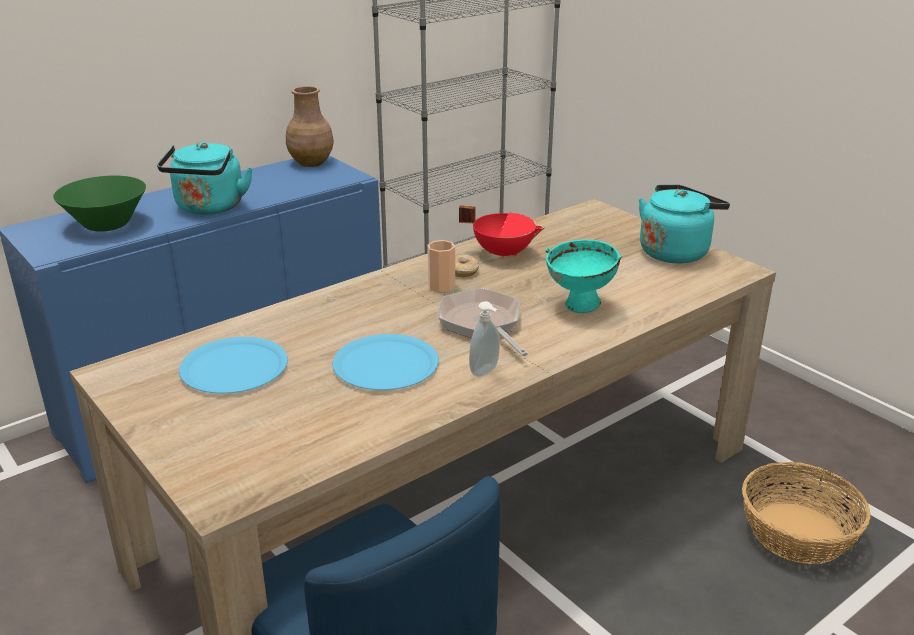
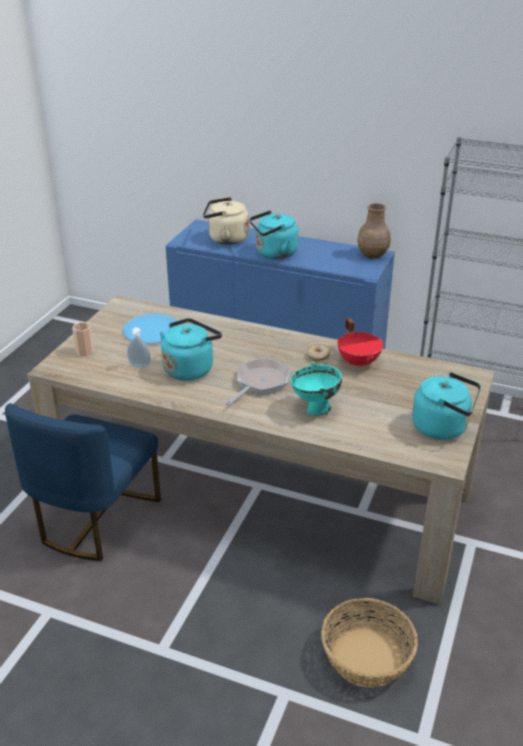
camera: 60 degrees right, 5 degrees up
green bowl [53,176,146,232] -> beige kettle [203,197,249,245]
blue plate [333,334,439,390] -> turquoise kettle [160,318,222,381]
cup [427,240,455,293] -> cup moved to [72,322,94,356]
soap dispenser [469,301,500,377] -> soap dispenser moved to [127,327,151,368]

